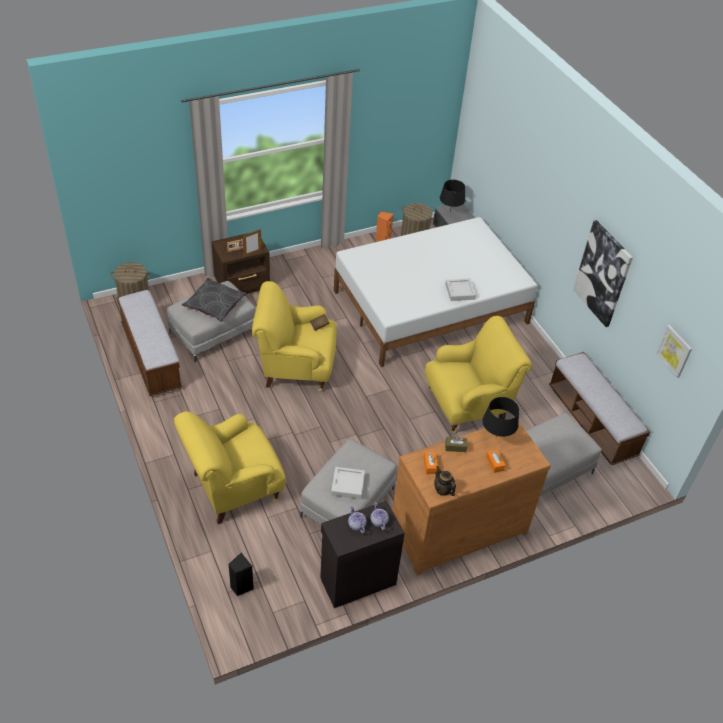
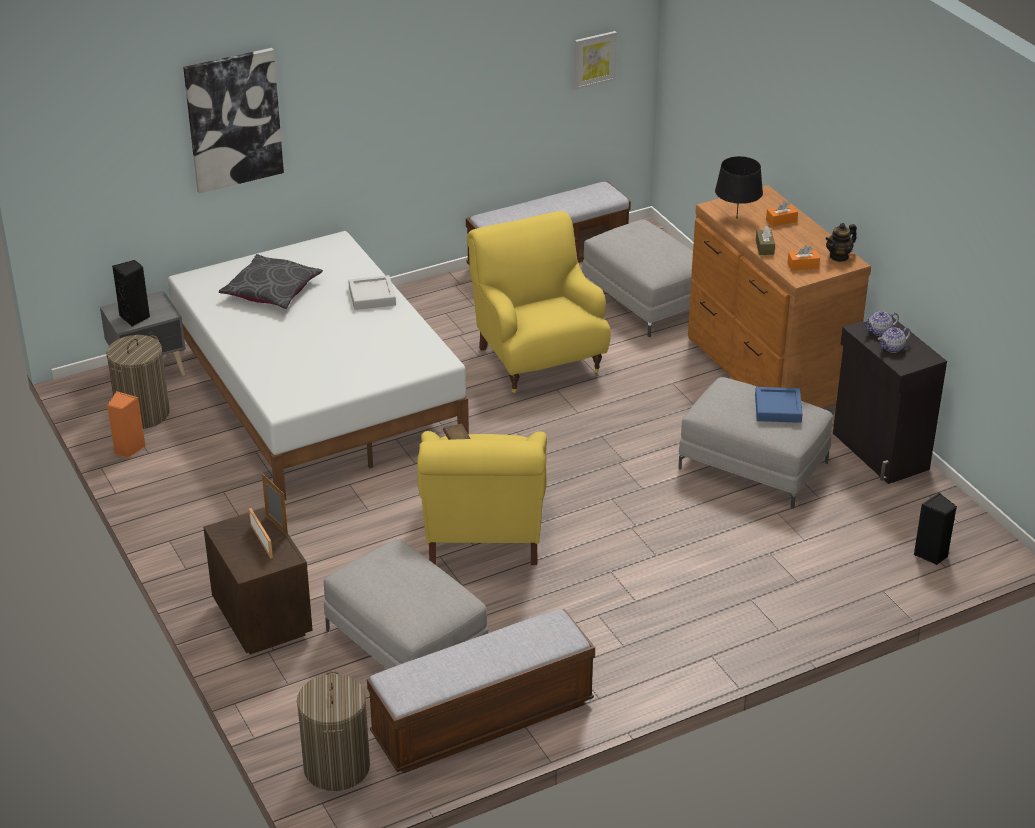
camera: 90 degrees left, 10 degrees down
yellow armchair [174,411,286,524] -> none
grey pillow [182,278,247,322] -> grey pillow moved to [219,254,323,309]
grey tray [331,467,365,499] -> blue tray [755,387,803,423]
black table lamp [440,180,465,213] -> black speaker [112,260,150,327]
picture [573,220,633,327] -> picture moved to [183,48,284,194]

